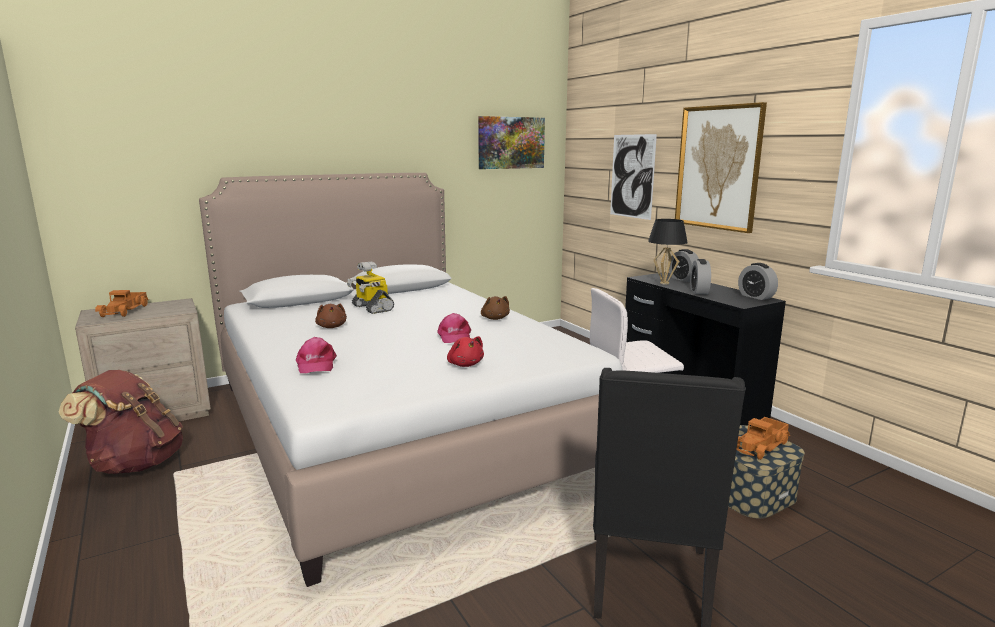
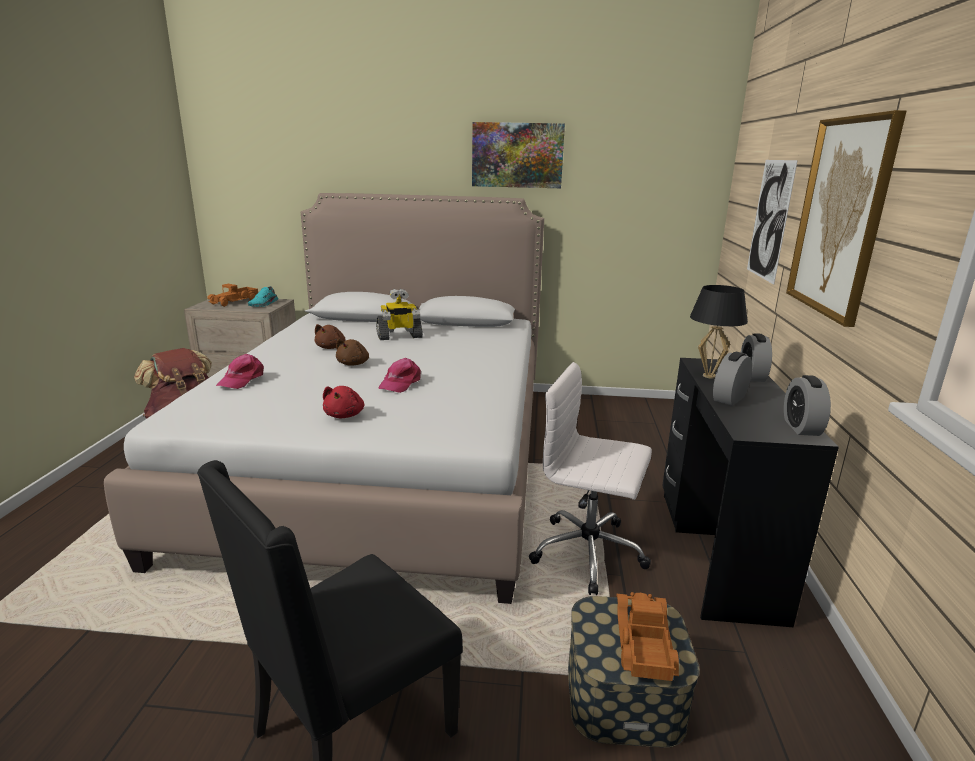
camera: 35 degrees right, 5 degrees up
toy robot [347,262,394,314] -> toy robot turned 105 degrees counterclockwise [376,289,423,340]
picture [478,116,545,169] -> picture moved to [472,122,565,188]
brown plush toy [481,296,510,320] -> brown plush toy moved to [336,339,369,365]
toy truck [736,417,790,460] -> toy truck turned 105 degrees clockwise [616,592,679,681]
none -> turquoise shoe [248,286,278,307]

